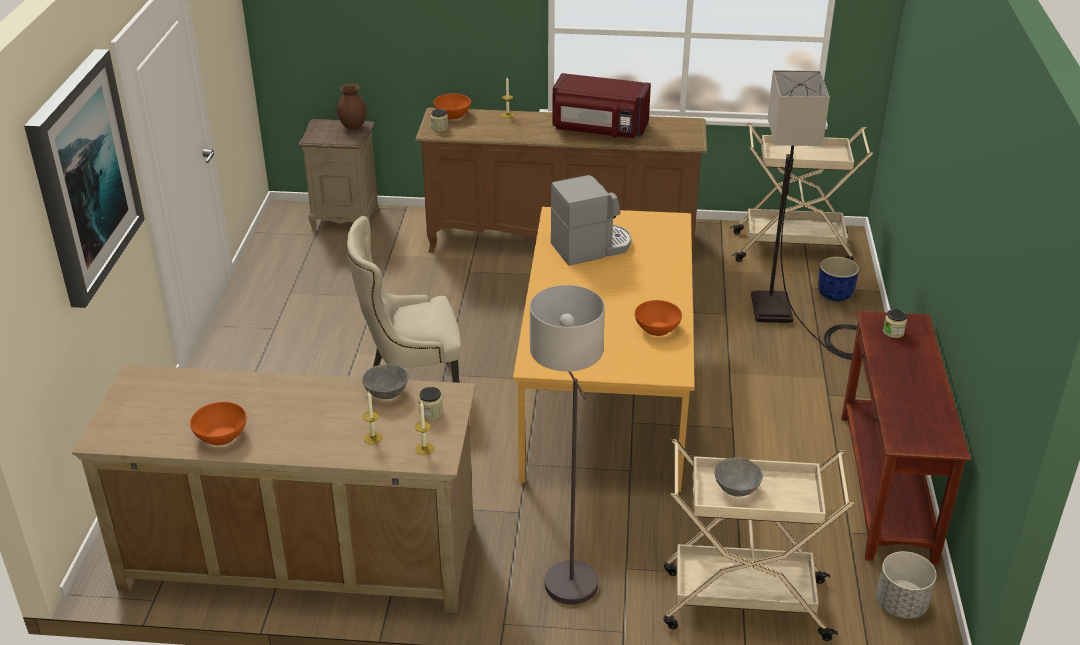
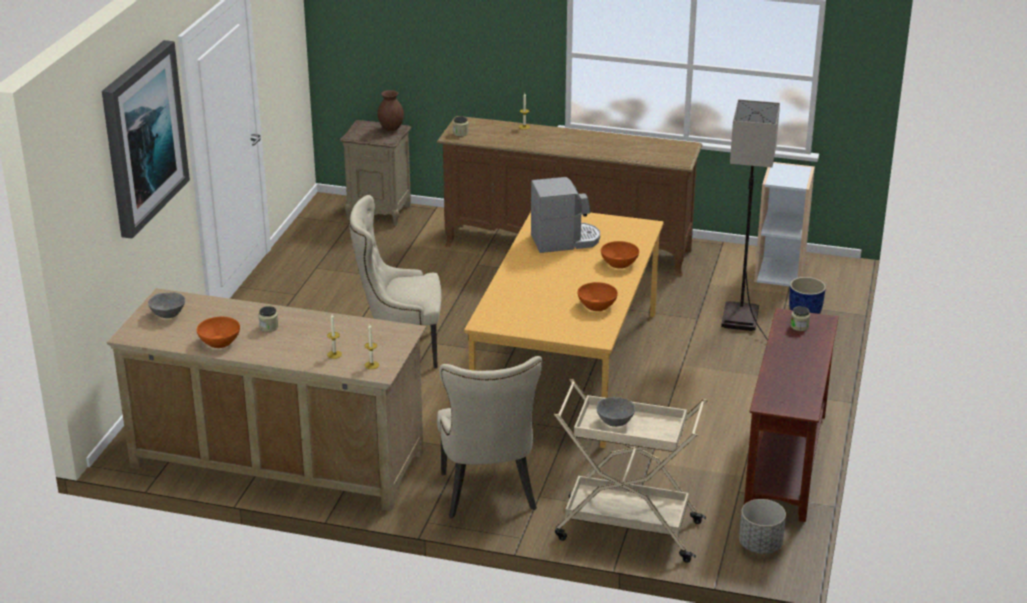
camera: 10 degrees right, 5 degrees down
grey bowl [362,364,408,399] -> grey bowl moved to [148,292,185,318]
jar [418,387,443,420] -> jar moved to [259,306,279,332]
orange bowl [433,93,471,120] -> orange bowl moved to [601,241,639,269]
grey floor lamp [530,285,605,605] -> beige chair [437,356,542,518]
red microwave [552,73,651,138] -> none
beige cart [730,123,874,262] -> bookcase [754,162,815,286]

